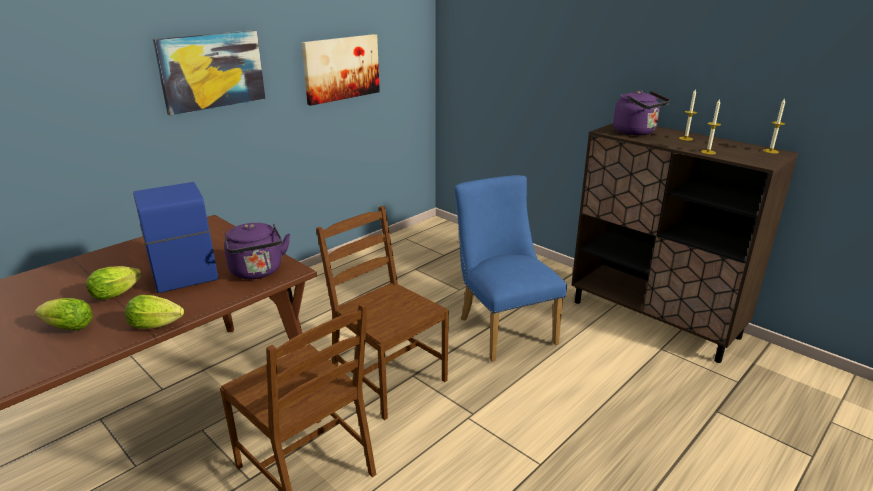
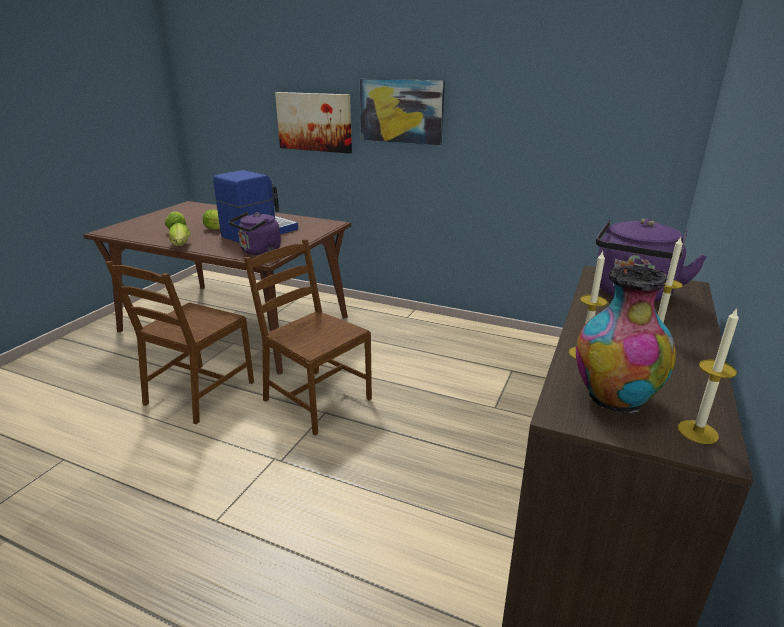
camera: 70 degrees right, 0 degrees up
picture [302,34,380,106] -> picture moved to [275,92,352,154]
brown chair [316,206,449,420] -> brown chair turned 75 degrees counterclockwise [244,239,372,435]
blue chair [455,175,567,361] -> none
none -> vase [576,265,676,413]

